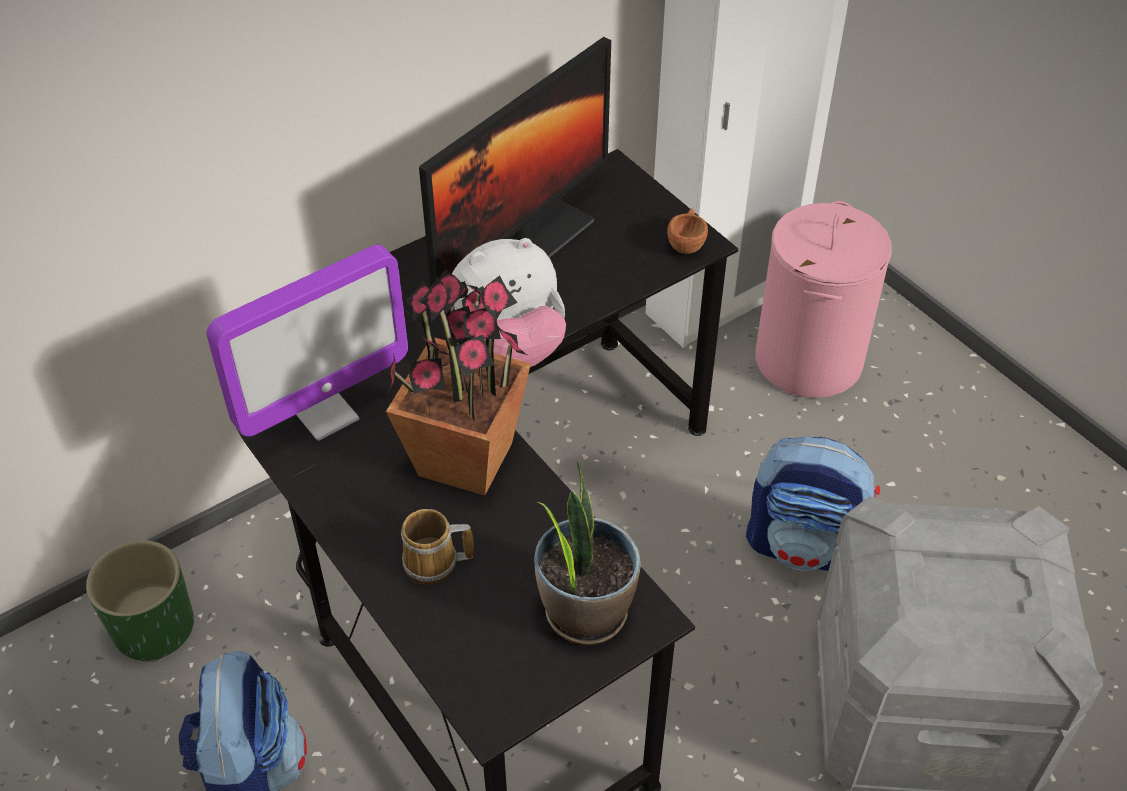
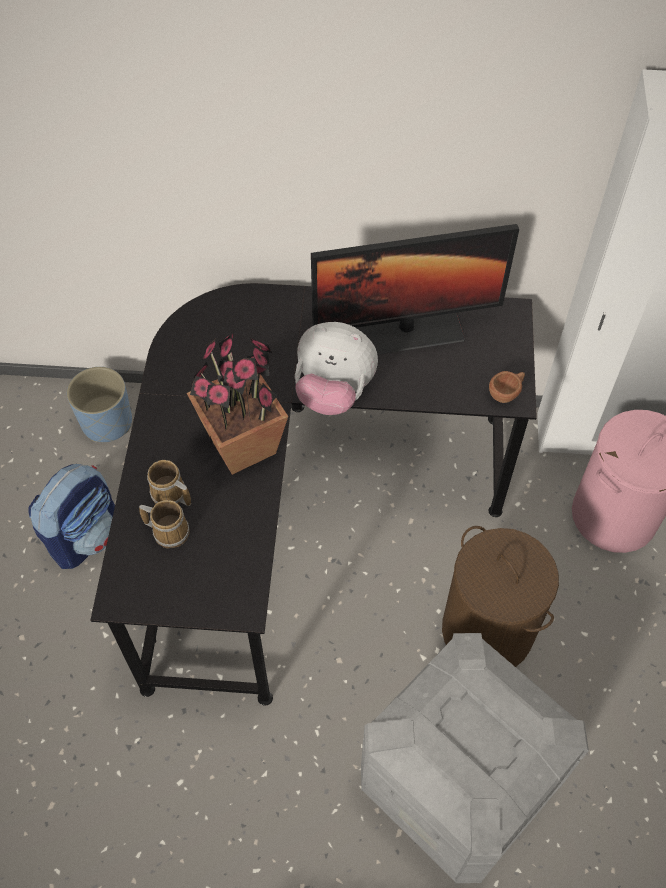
camera: 40 degrees right, 10 degrees up
green planter [86,540,194,662] -> blue planter [67,367,132,442]
monitor [207,245,408,441] -> none
potted plant [534,461,641,645] -> none
backpack [746,437,880,571] -> brown laundry basket [442,526,559,667]
none -> mug [139,500,189,548]

